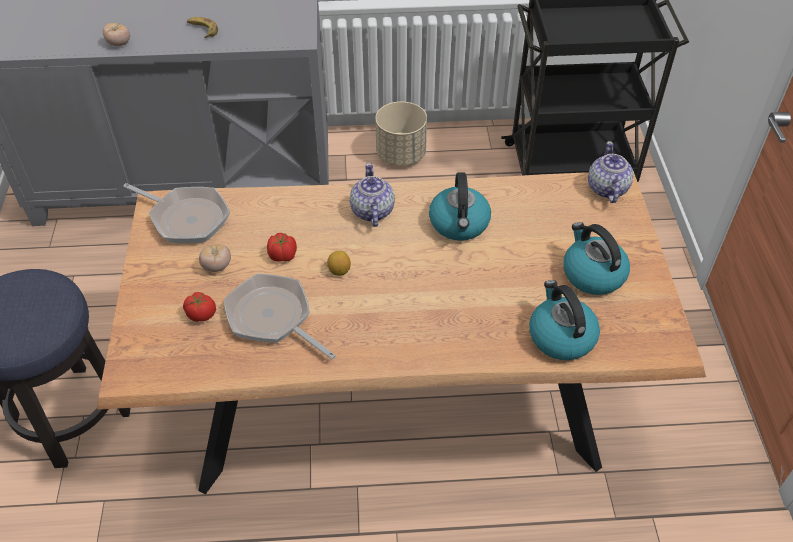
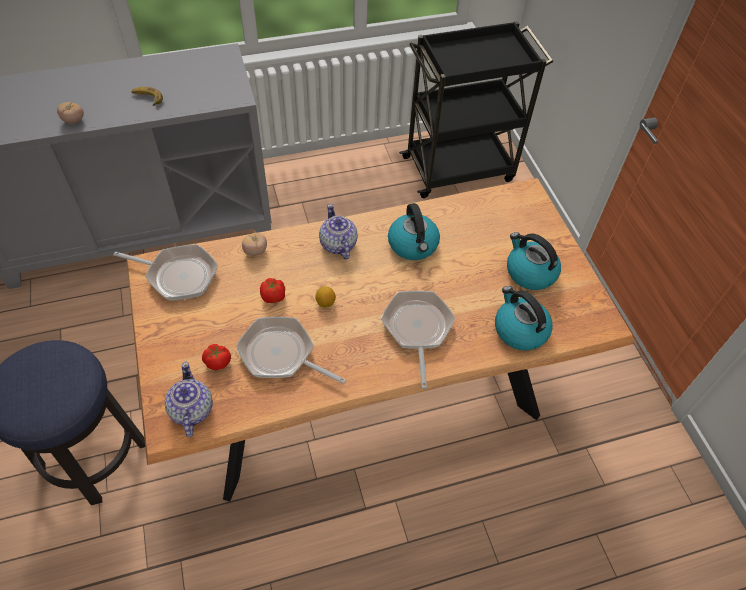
camera: 15 degrees left, 5 degrees up
tomato [199,244,231,272] -> tomato moved to [242,233,267,256]
beige planter [375,102,427,166] -> none
teapot [588,141,634,203] -> teapot moved to [165,362,213,437]
none -> frying pan [381,291,455,389]

